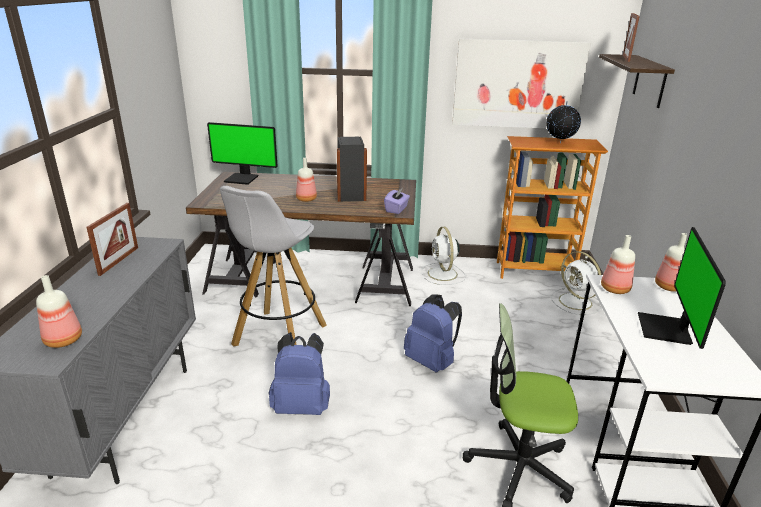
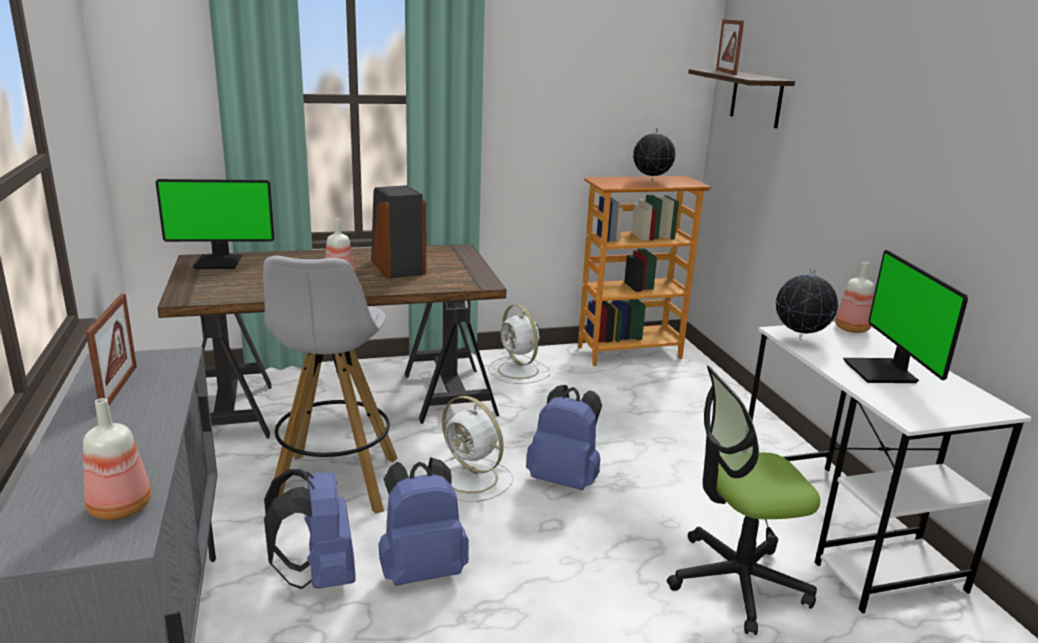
camera: 20 degrees left, 5 degrees down
purple tissue box [384,189,410,214] -> none
picture [452,38,591,128] -> none
white fan [551,251,602,315] -> white fan moved to [442,396,513,502]
bottle [601,235,635,294] -> globe [776,269,838,340]
none -> blue backpack [264,469,356,589]

